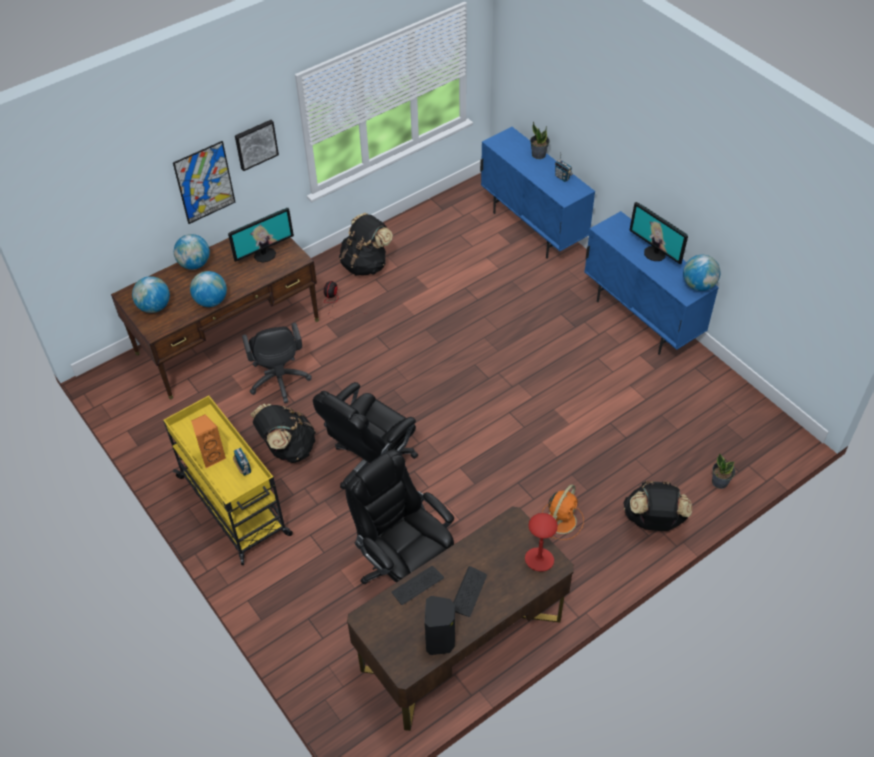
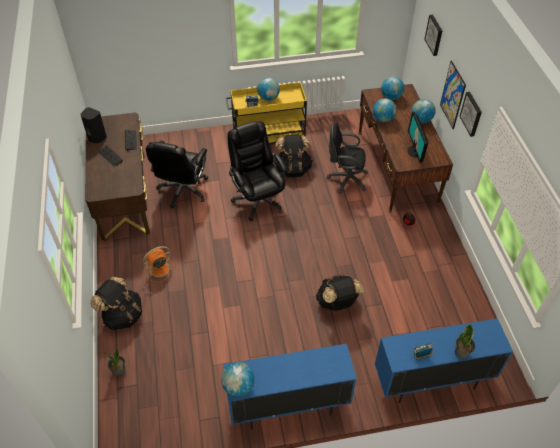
camera: 115 degrees right, 0 degrees up
orange speaker [191,415,226,468] -> globe [257,78,280,101]
black backpack [339,213,393,275] -> black backpack moved to [316,274,364,311]
black office chair [345,449,454,584] -> black office chair turned 120 degrees clockwise [146,141,208,208]
red table lamp [525,513,558,572] -> none
orange fan [542,484,584,540] -> orange fan turned 90 degrees clockwise [142,246,176,282]
monitor [629,202,688,264] -> none
none -> picture [424,15,442,56]

